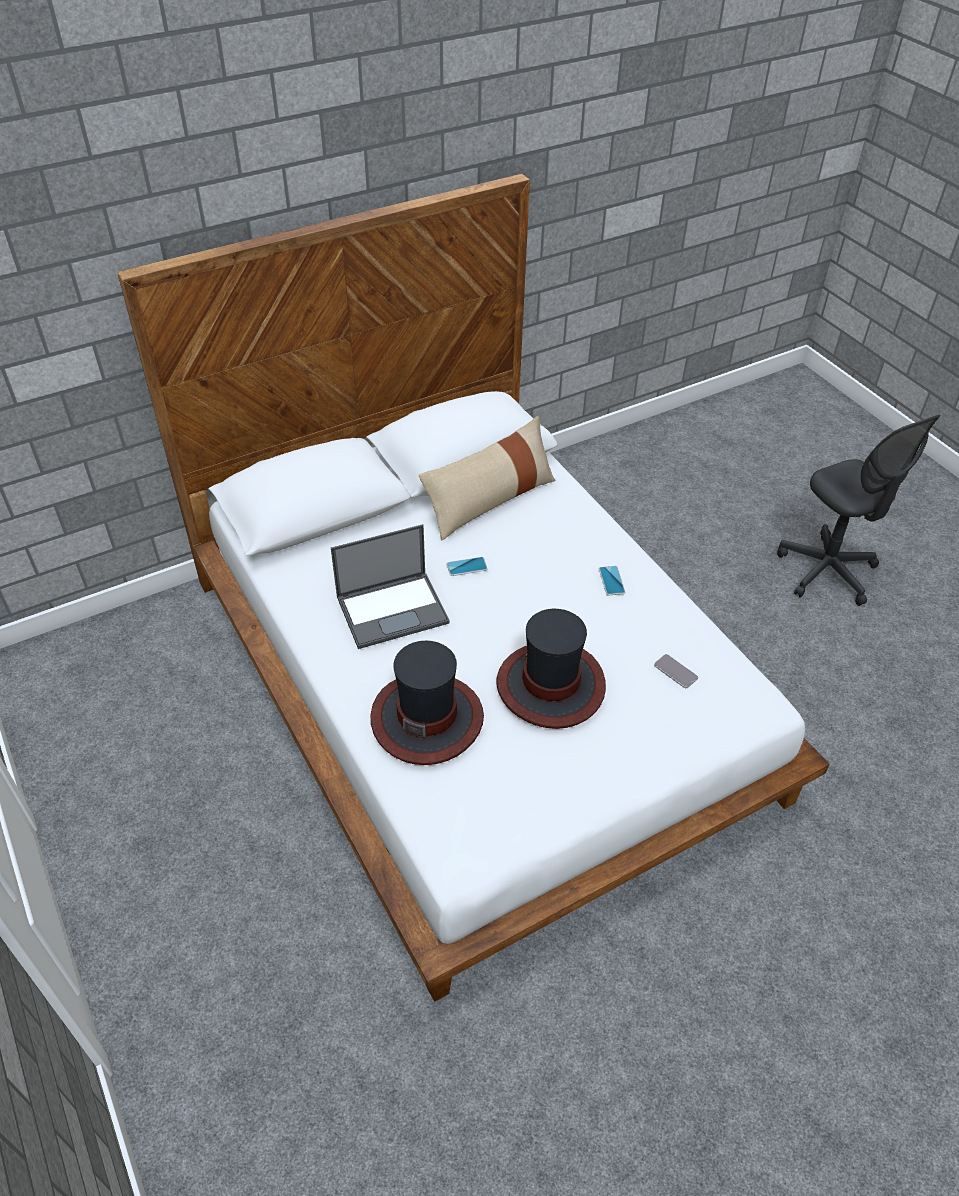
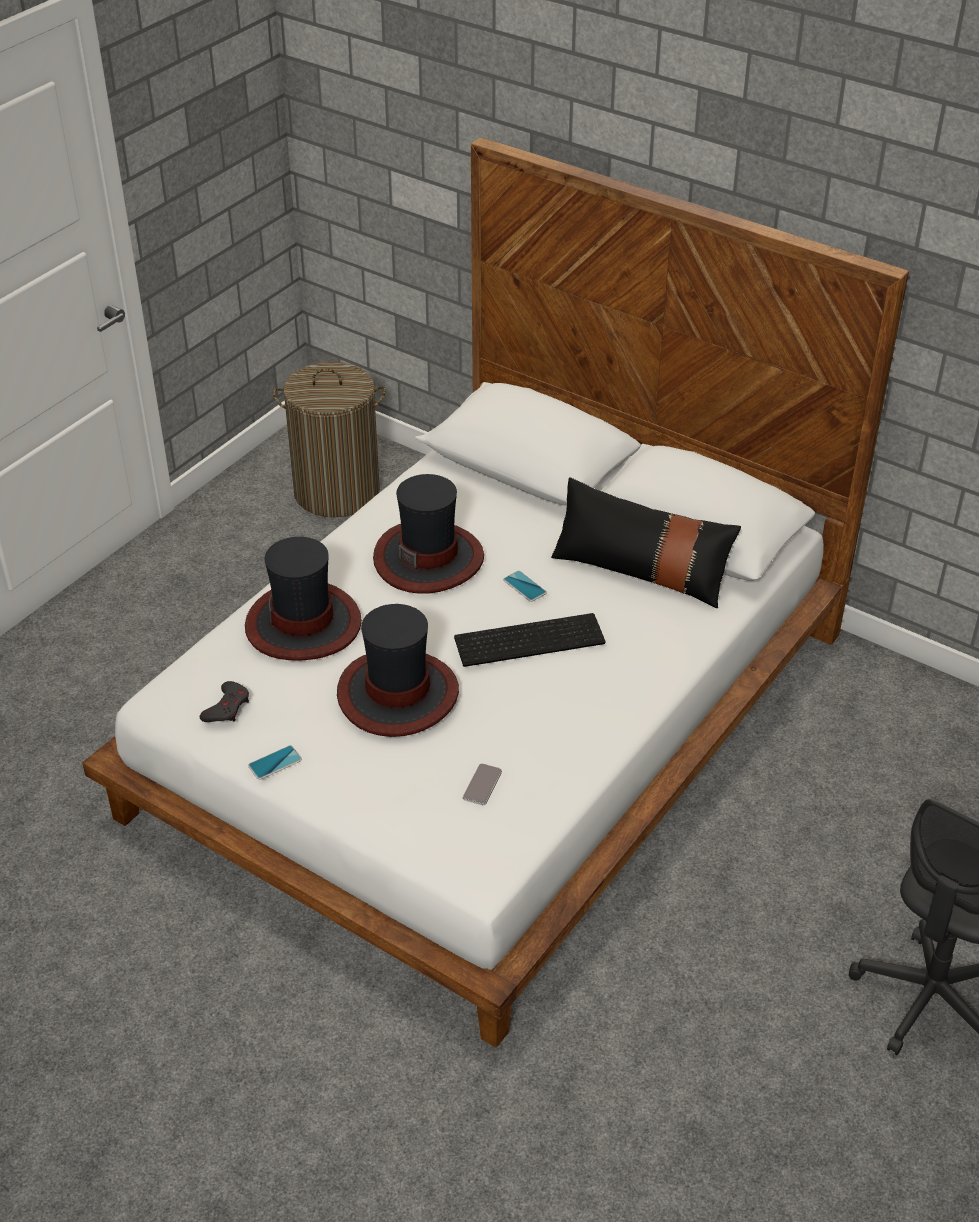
camera: 65 degrees right, 5 degrees down
laptop [331,524,450,649] -> hat [373,474,484,594]
beige pillow [419,416,555,540] -> black pillow [551,477,741,608]
phone [599,566,625,595] -> phone moved to [248,745,302,780]
none -> grey game controller [200,681,249,722]
none -> laundry basket [273,362,386,518]
none -> keyboard [454,613,606,667]

